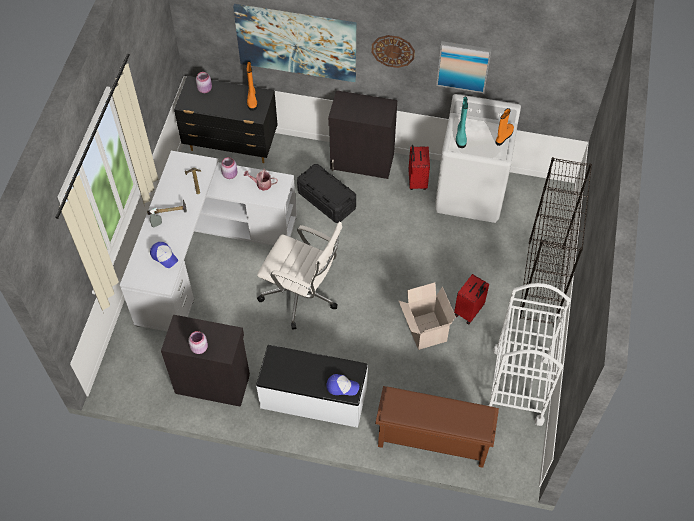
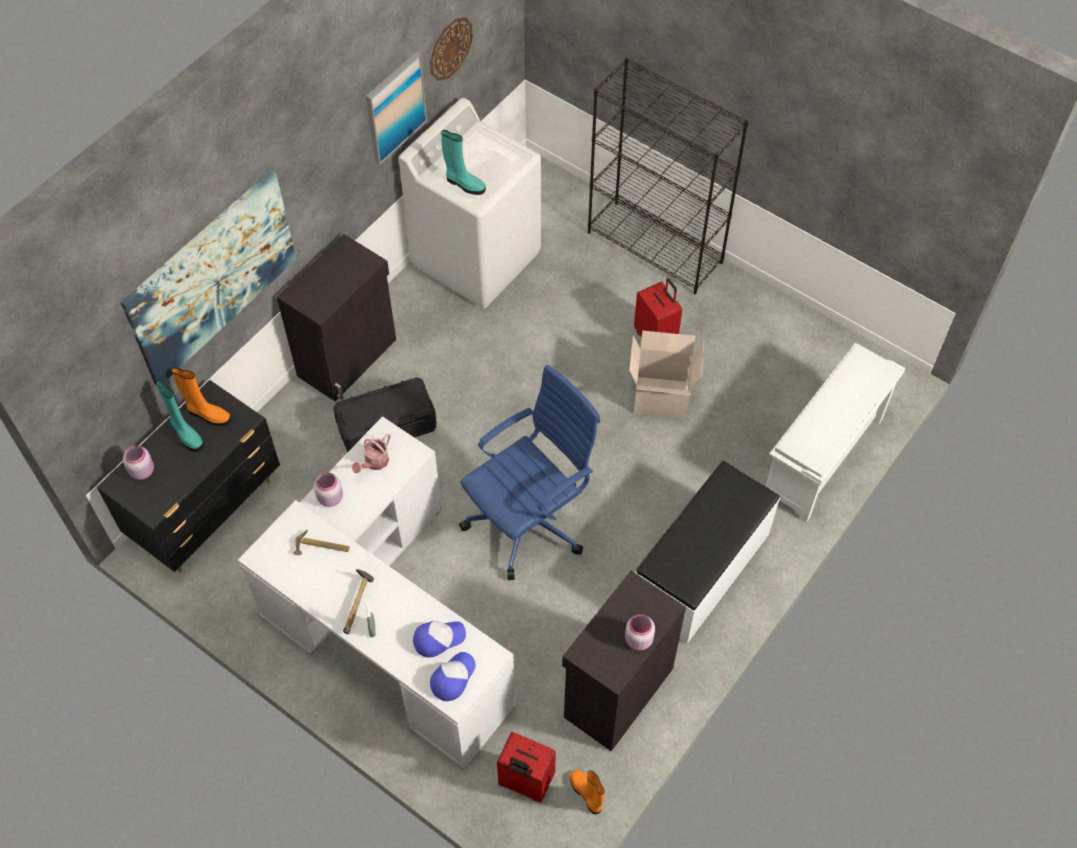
camera: 65 degrees left, 0 degrees up
white office chair [257,222,342,330] -> blue office chair [459,365,600,580]
cap [326,374,359,396] -> cap moved to [430,652,476,701]
wall clock [372,35,415,68] -> wall clock moved to [430,17,473,81]
brown shoe rack [375,386,499,468] -> white shoe rack [766,343,906,523]
red suitcase [409,145,430,190] -> red suitcase moved to [497,732,556,802]
white cart [487,283,570,426] -> none
orange boot [496,108,514,146] -> orange boot moved to [570,769,604,814]
none -> turquoise boot [156,380,204,452]

